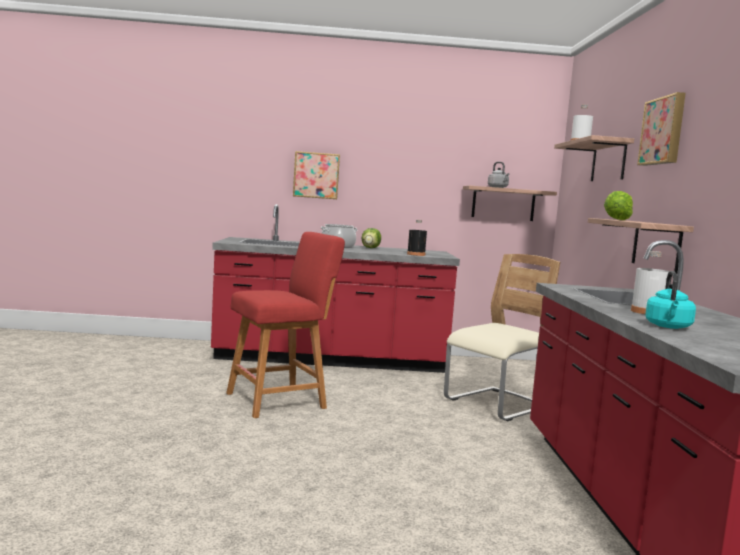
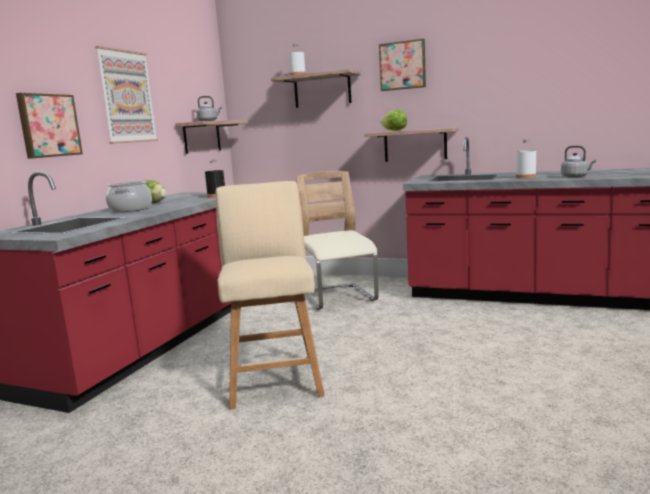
camera: 65 degrees left, 5 degrees up
red stool [226,232,345,418] -> beige stool [215,181,325,409]
turquoise kettle [645,271,696,329] -> grey kettle [561,146,596,178]
none -> picture [95,46,158,144]

